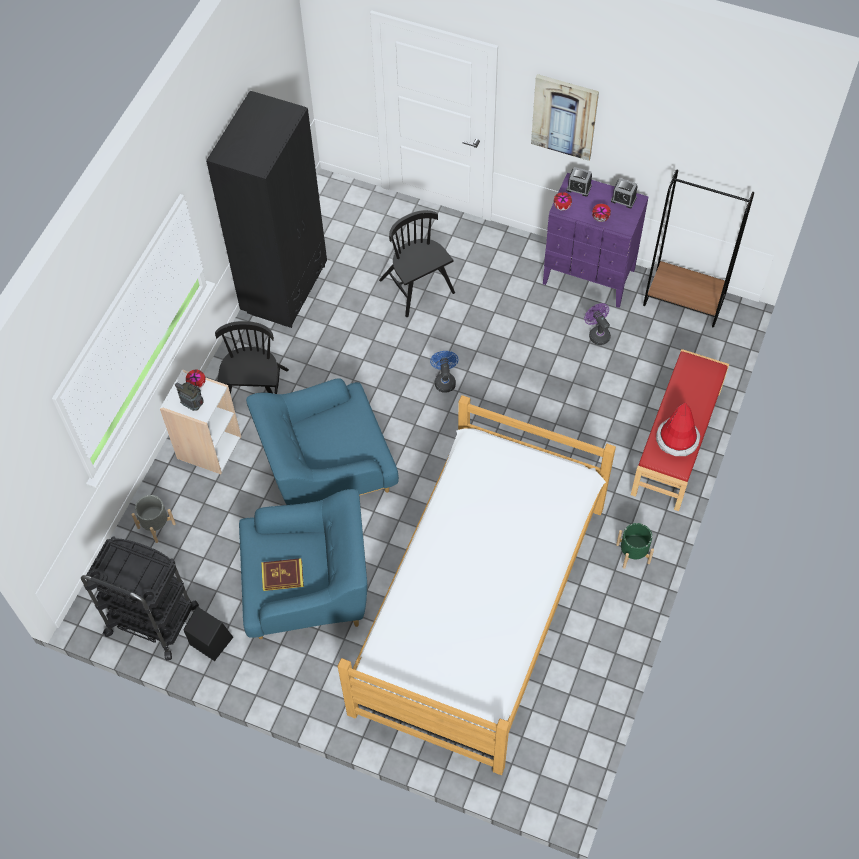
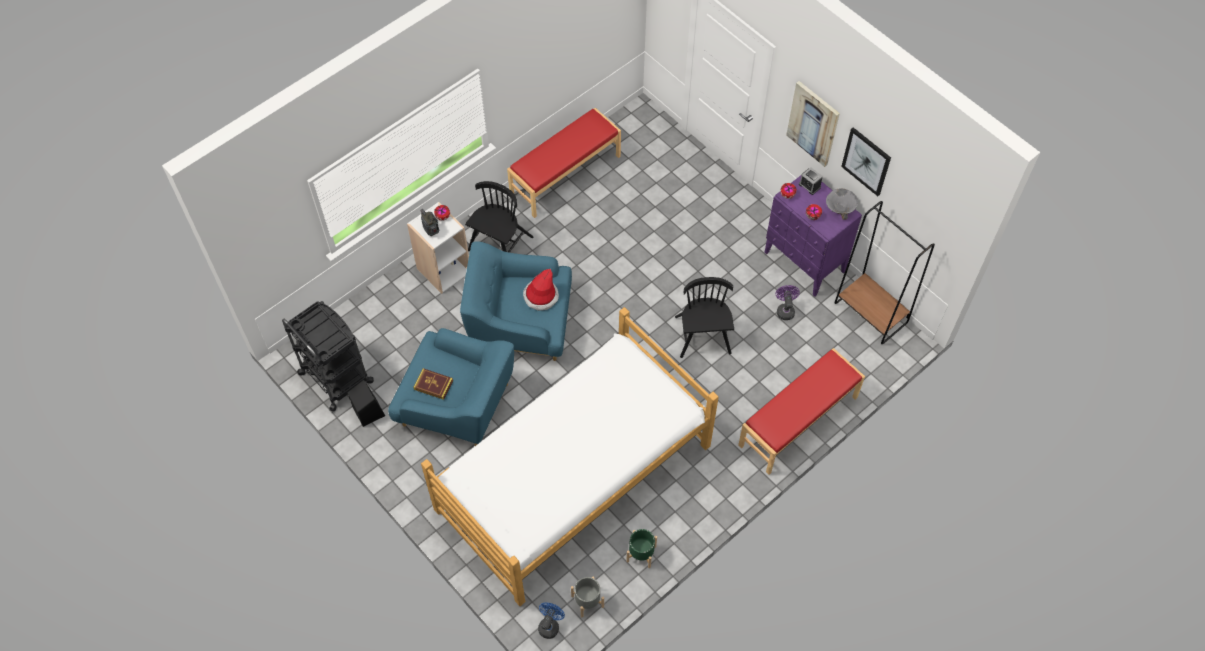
camera: 25 degrees right, 0 degrees up
grey planter [131,495,176,543] -> grey planter moved to [571,577,604,617]
black wardrobe [206,91,327,328] -> red bench [507,108,621,218]
black chair [379,210,455,317] -> black chair moved to [675,277,734,358]
blue fan [430,351,459,393] -> blue fan moved to [538,603,565,639]
alarm clock [611,178,638,208] -> grey bowl [826,188,858,220]
green planter [616,523,654,569] -> green planter moved to [626,529,657,568]
hat [656,403,700,456] -> hat moved to [523,269,559,311]
none -> picture [841,127,891,196]

